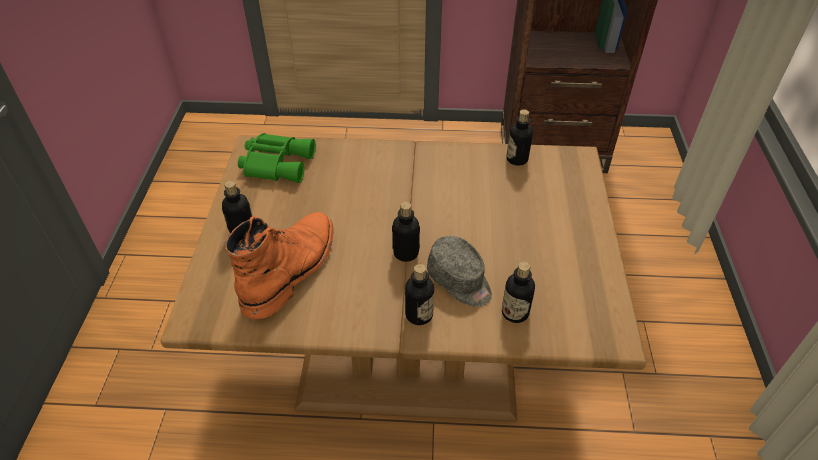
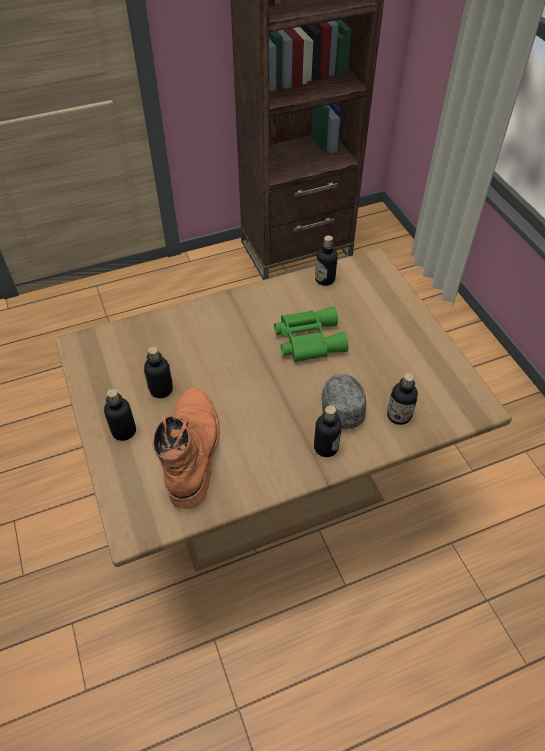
camera: 25 degrees left, 5 degrees up
green binoculars [238,133,316,183] -> green binoculars moved to [274,306,348,363]
bottle [392,202,420,262] -> bottle moved to [144,347,173,398]
grey cap [427,236,492,307] -> grey cap turned 120 degrees counterclockwise [321,374,366,429]

